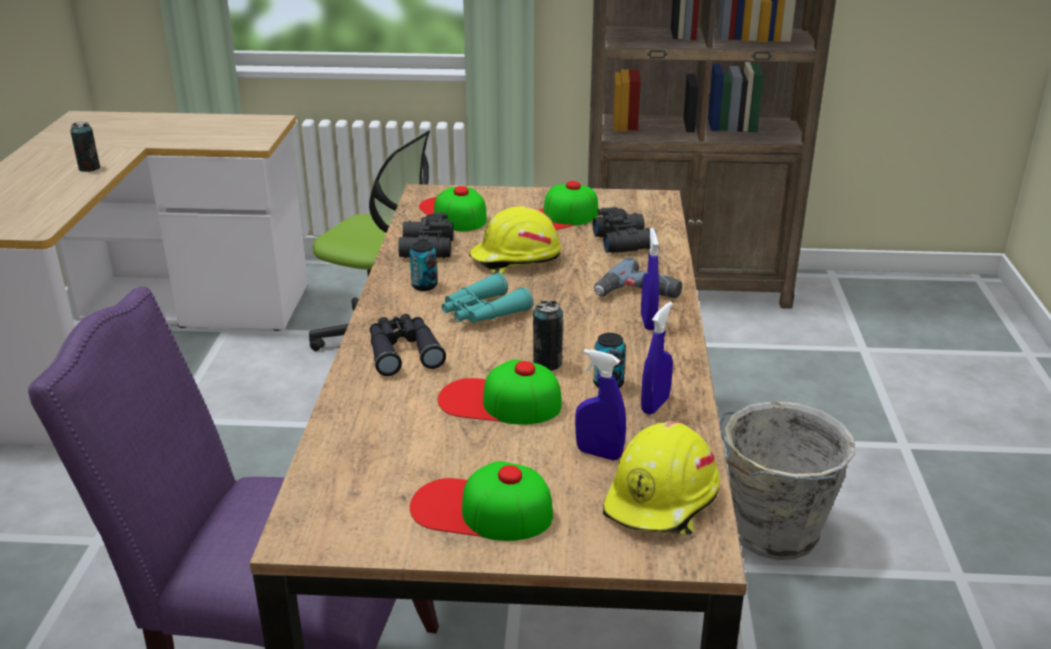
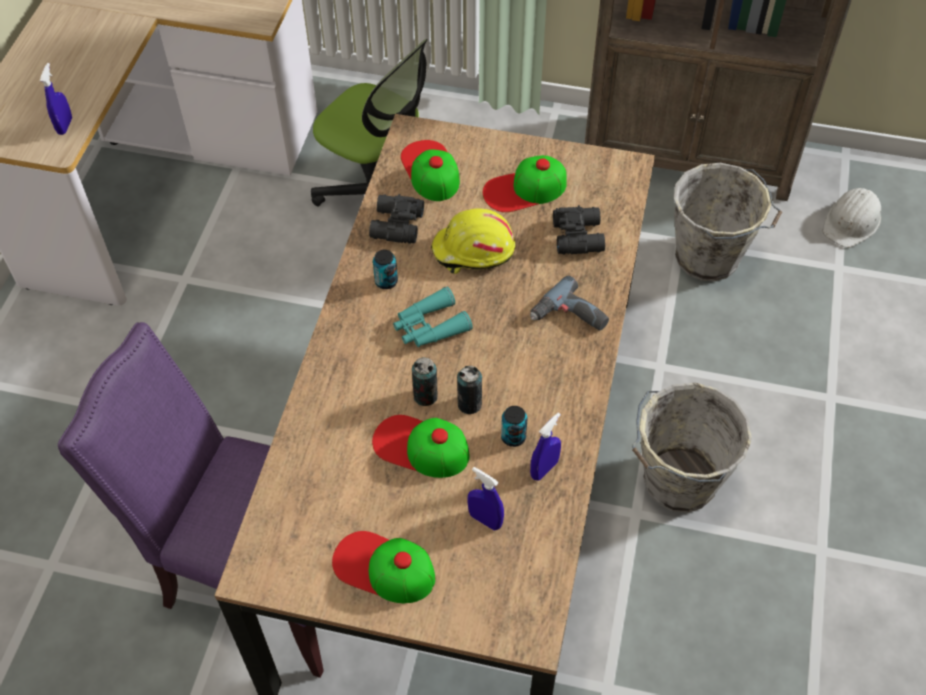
camera: 10 degrees right, 25 degrees up
can [70,122,100,172] -> can moved to [412,357,438,406]
black binoculars [369,314,446,376] -> none
yellow hard hat [603,421,720,535] -> none
blue spray bottle [641,228,659,330] -> blue spray bottle moved to [40,63,72,135]
none -> grey bucket [673,163,782,282]
none -> white hard hat [822,188,881,248]

